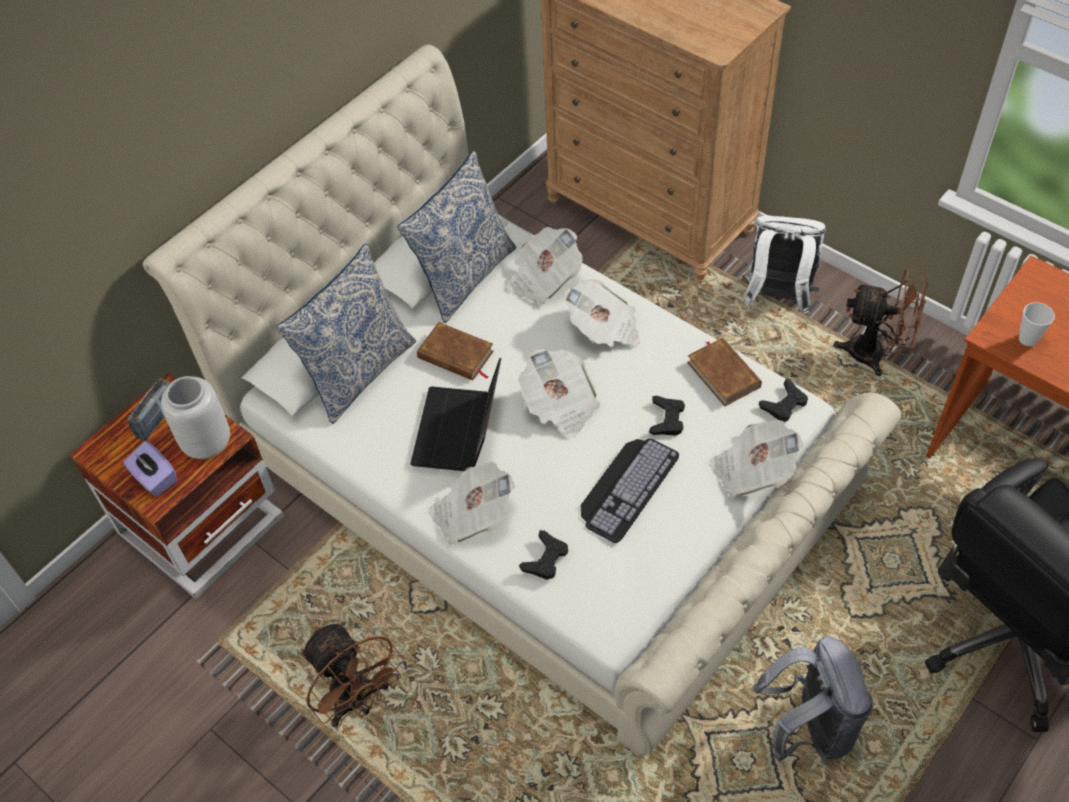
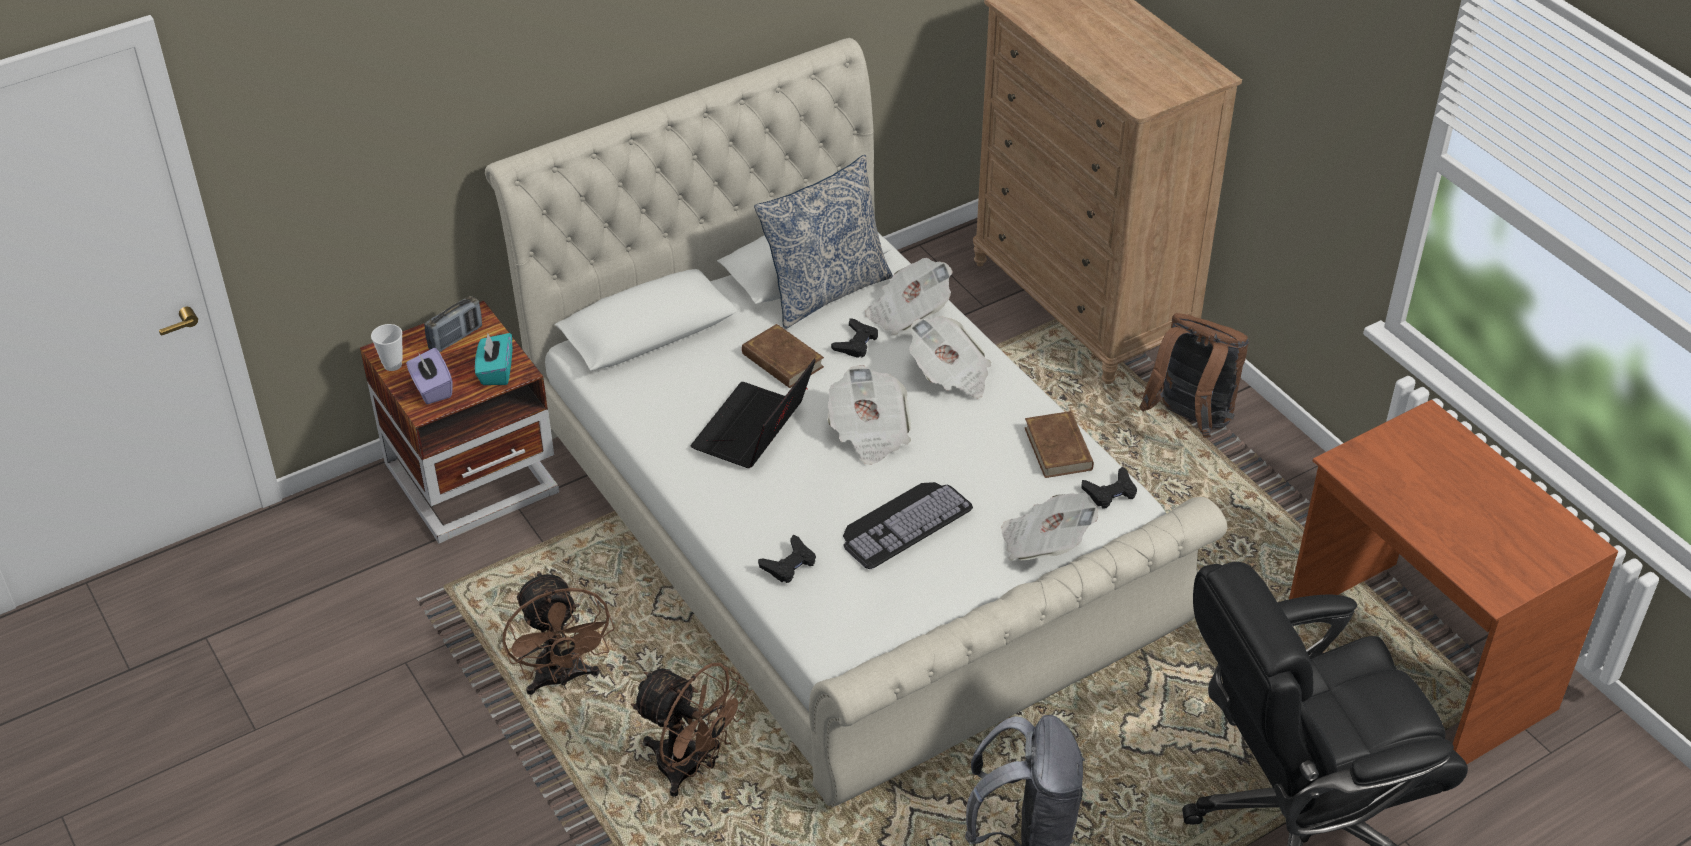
camera: 15 degrees right, 10 degrees down
grey vase [161,376,230,459] -> turquoise tissue box [475,333,512,385]
pillow [276,244,416,424] -> none
newspaper [429,462,514,545] -> none
black game controller [649,396,685,436] -> black game controller moved to [831,318,878,358]
white backpack [742,215,826,315] -> brown backpack [1140,313,1249,438]
brown fan [833,269,928,376] -> brown fan moved to [631,663,749,797]
cup [1019,302,1055,346] -> cup moved to [371,324,403,371]

